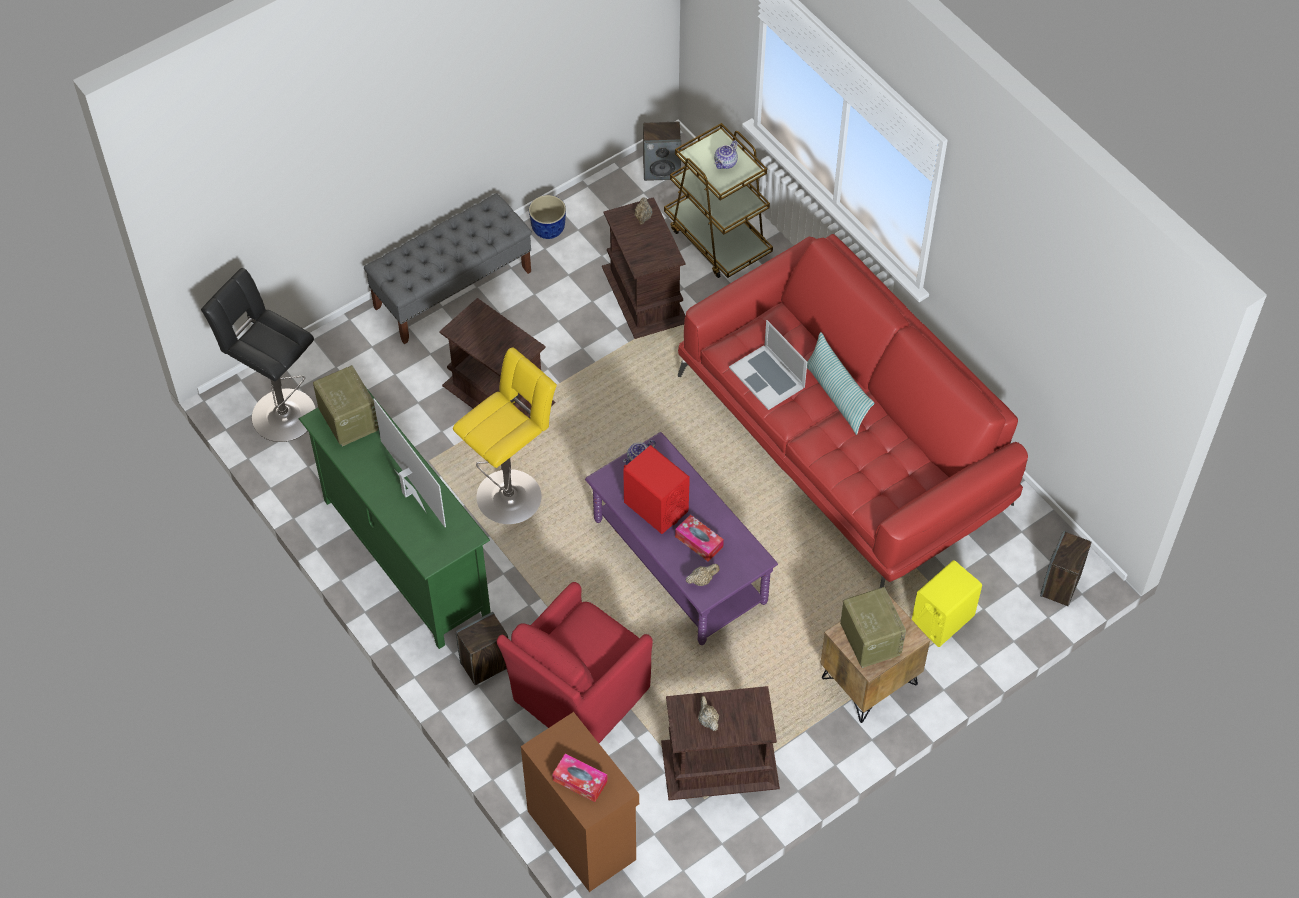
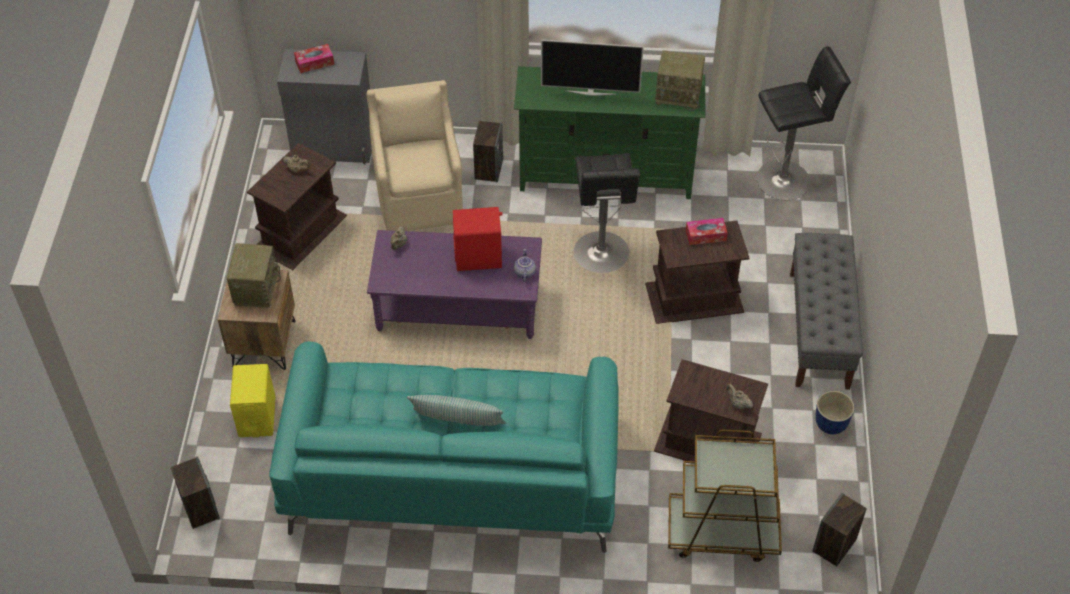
camera: 130 degrees right, 5 degrees down
yellow stool [453,348,557,524] -> black stool [574,153,640,273]
red armchair [497,582,653,743] -> beige armchair [366,80,463,231]
brown cabinet [521,712,639,892] -> grey cabinet [277,49,372,164]
tissue box [675,514,724,562] -> tissue box moved to [686,218,728,245]
red sofa [678,234,1028,588] -> turquoise sofa [269,342,619,553]
teapot [714,141,738,169] -> none
laptop [729,320,807,410] -> none
radio [840,587,906,668] -> radio turned 105 degrees counterclockwise [227,243,281,308]

